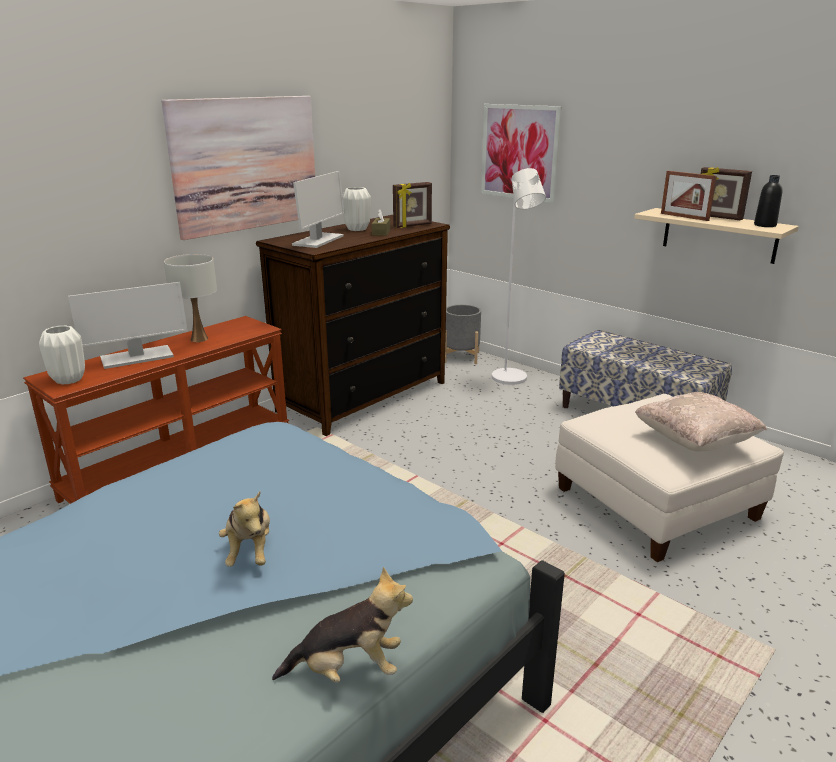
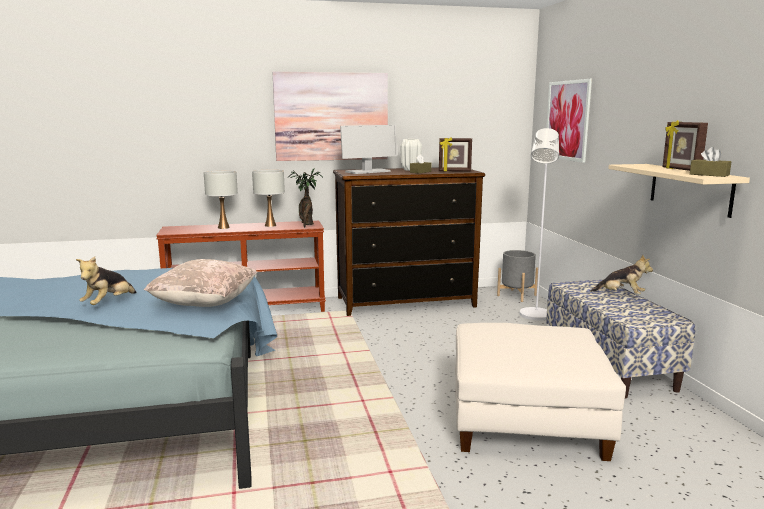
camera: 35 degrees right, 10 degrees down
white vase [39,325,85,385] -> none
monitor [68,282,187,369] -> white table lamp [204,171,238,229]
plush toy [272,567,413,683] -> plush toy moved to [591,255,653,294]
beige pillow [635,392,767,452] -> beige pillow moved to [144,259,258,307]
picture frame [661,171,717,221] -> none
black bottle [754,175,782,227] -> brown tissue box [690,147,732,177]
none -> potted plant [288,168,322,228]

